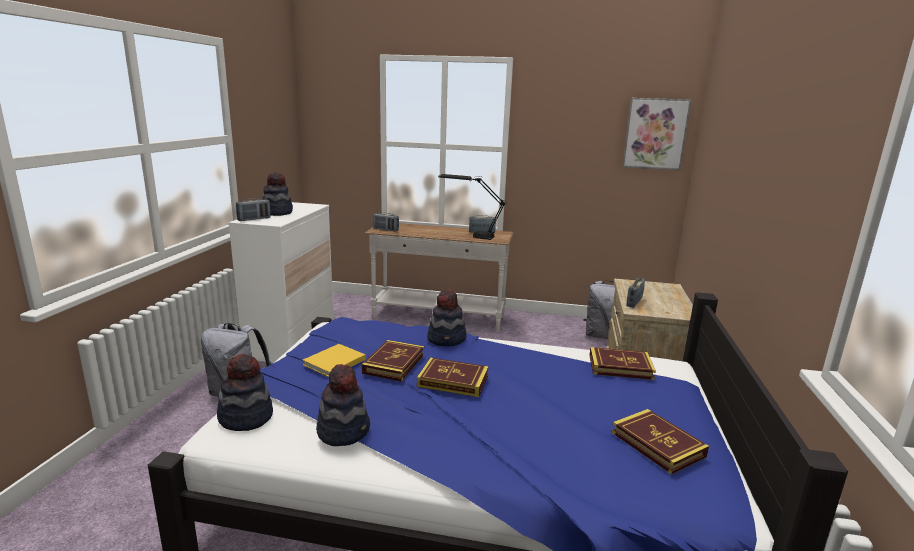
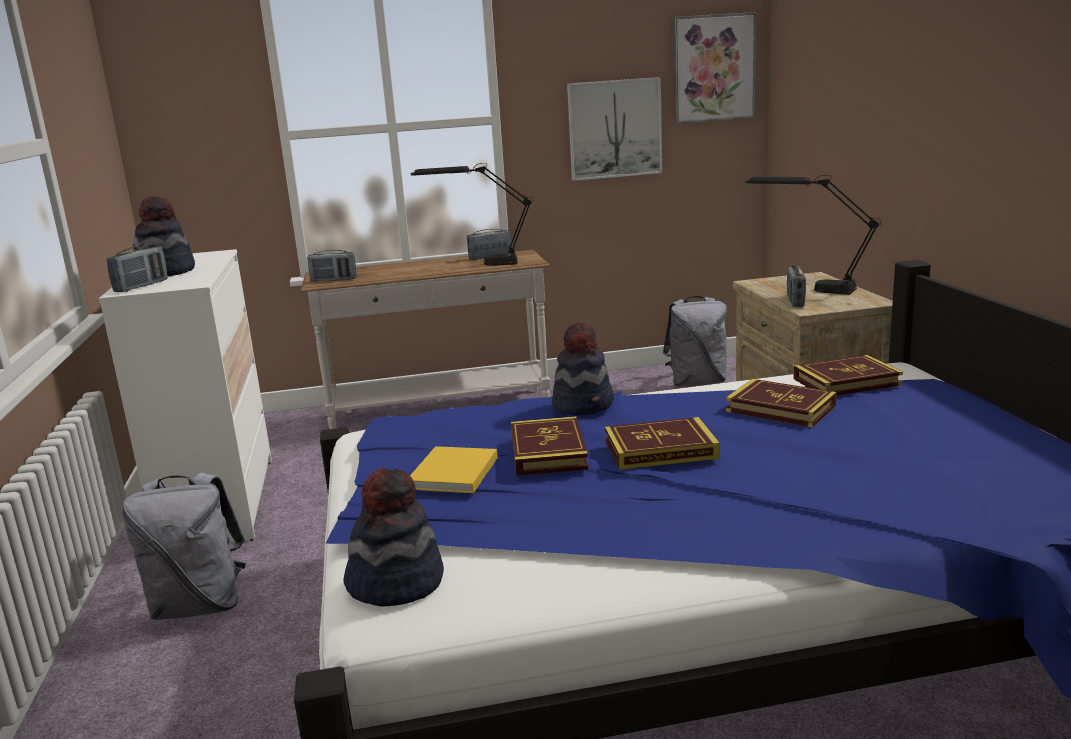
camera: 20 degrees left, 0 degrees up
hat [316,364,370,446] -> none
book [612,409,709,474] -> book moved to [726,379,836,428]
none -> picture [567,77,662,181]
none -> black table lamp [745,175,881,295]

